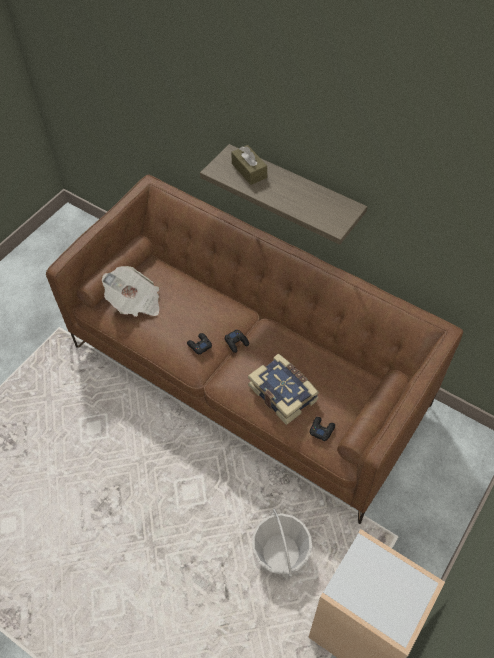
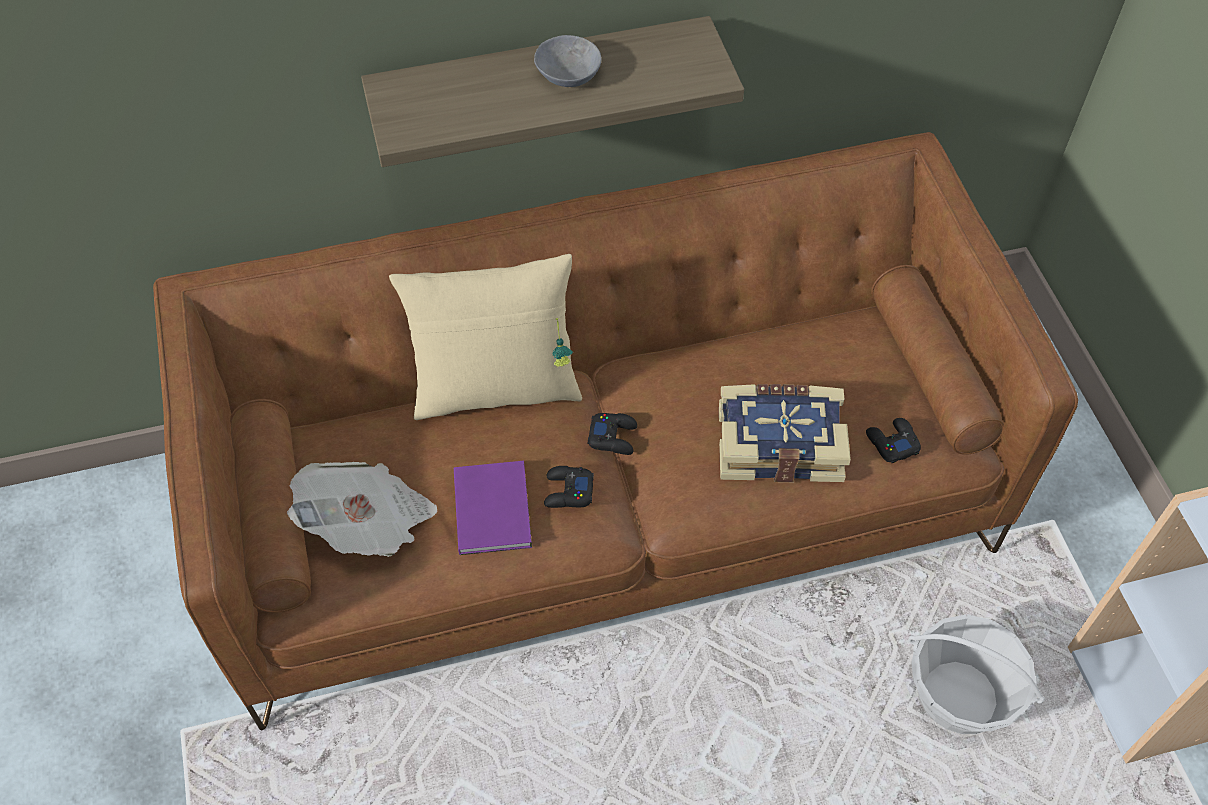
camera: 50 degrees left, 0 degrees up
brown tissue box [231,145,267,185] -> none
none -> beige pillow [389,254,582,420]
none -> purple book [454,461,532,555]
none -> grey bowl [534,35,601,87]

